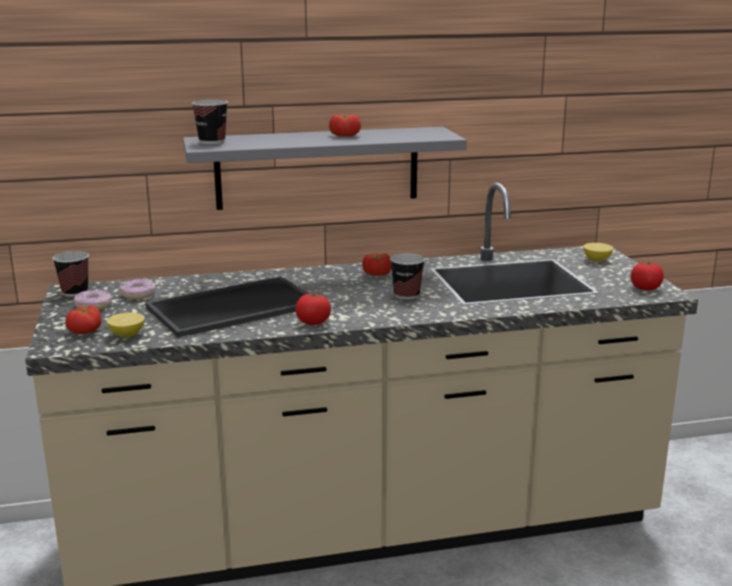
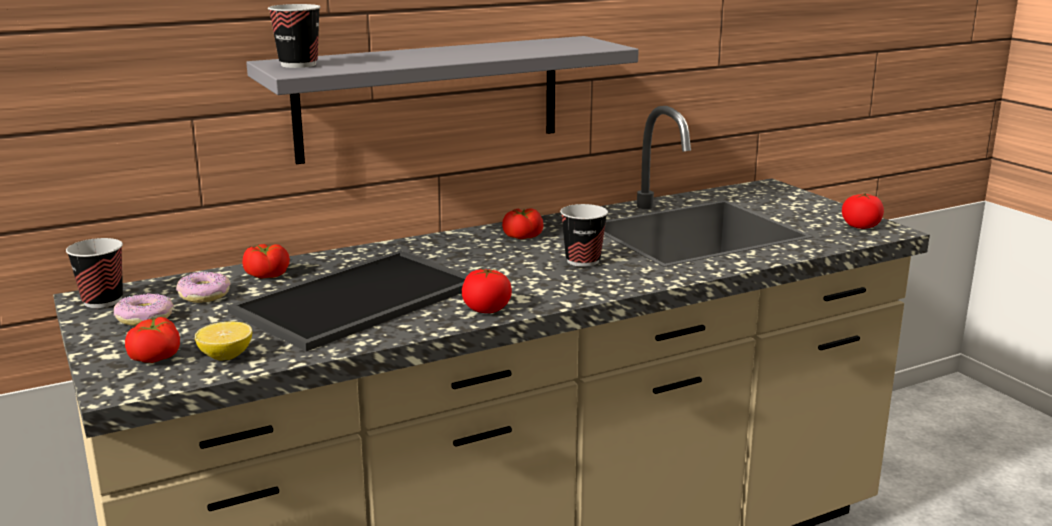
camera: 15 degrees left, 0 degrees up
tomato [329,114,361,137] -> tomato moved to [242,244,290,279]
lemon [583,243,614,262] -> none

